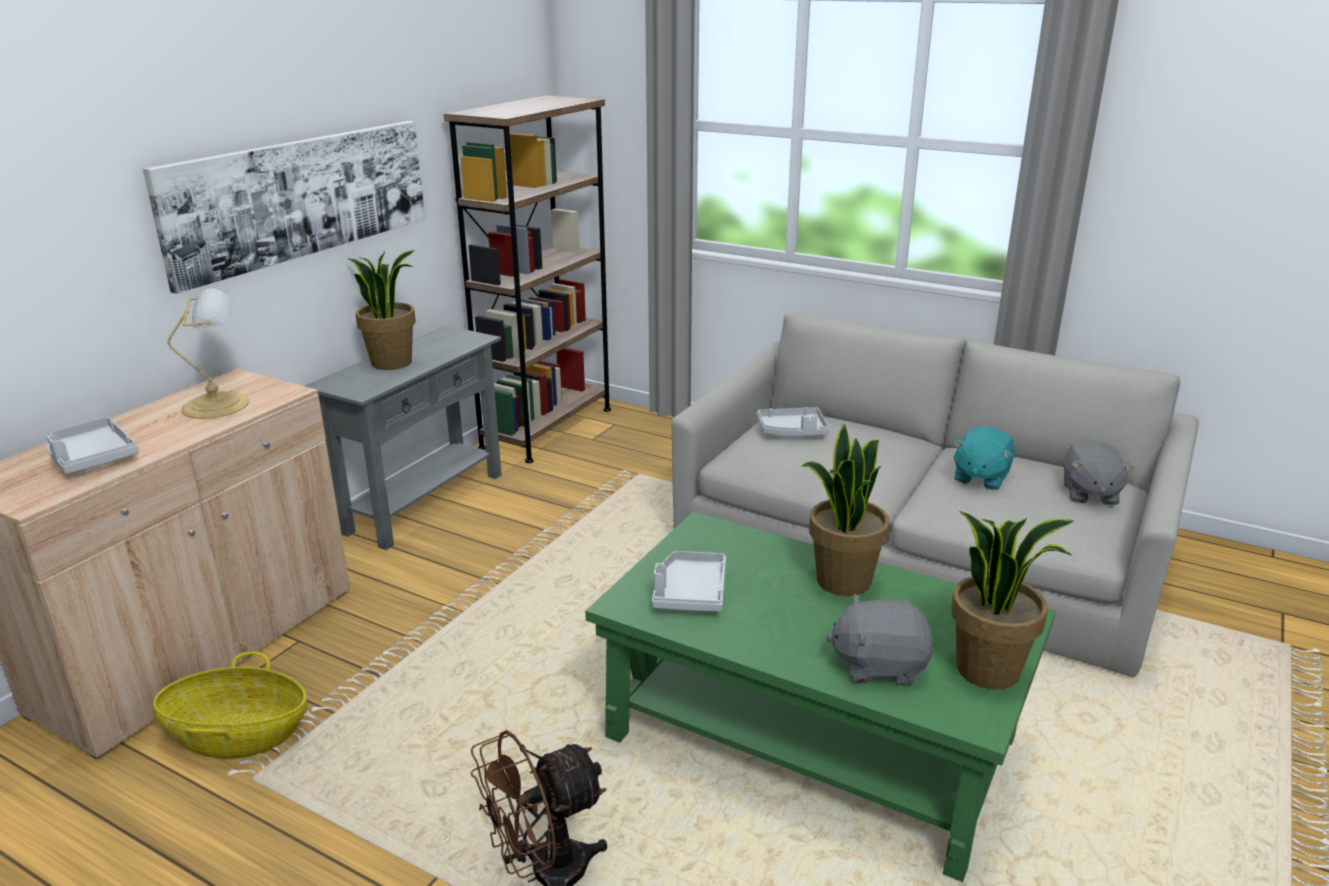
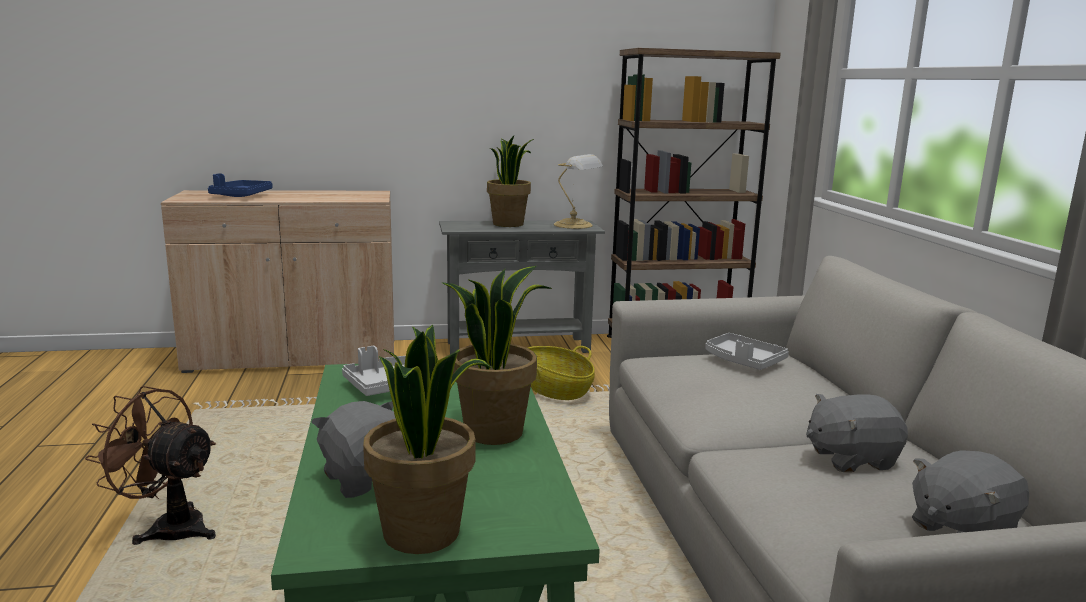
camera: 50 degrees right, 10 degrees down
grey tray [47,417,139,474] -> blue tray [208,173,273,197]
picture [143,121,425,294] -> none
basket [153,652,307,759] -> basket moved to [528,346,595,400]
table lamp [167,288,249,419] -> table lamp moved to [554,154,603,229]
turquoise plush toy [953,427,1015,490] -> grey plush toy [806,394,908,472]

